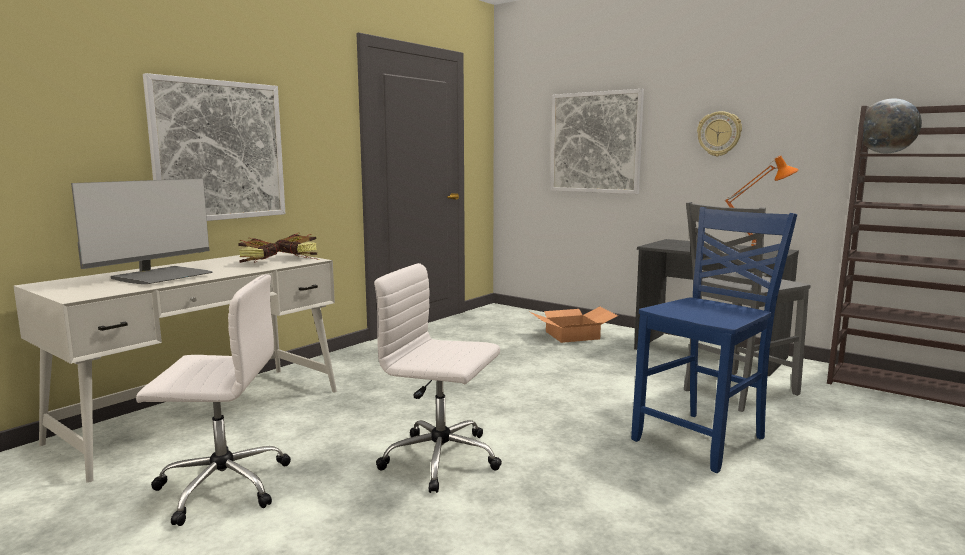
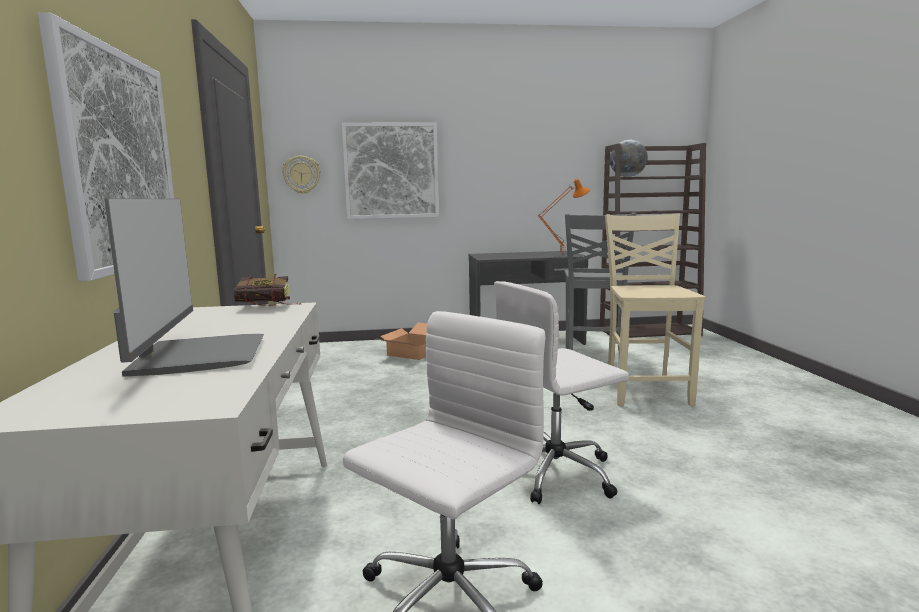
camera: 45 degrees left, 0 degrees up
book [238,238,280,263] -> none
blue chair [631,207,797,473] -> beige chair [605,213,705,406]
wall clock [697,111,742,156] -> wall clock moved to [282,156,320,194]

